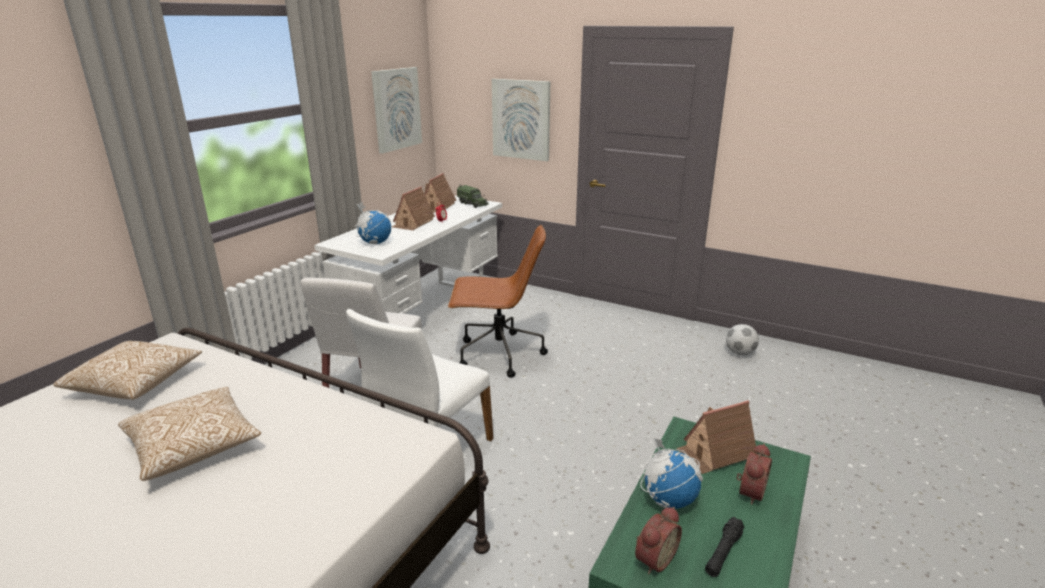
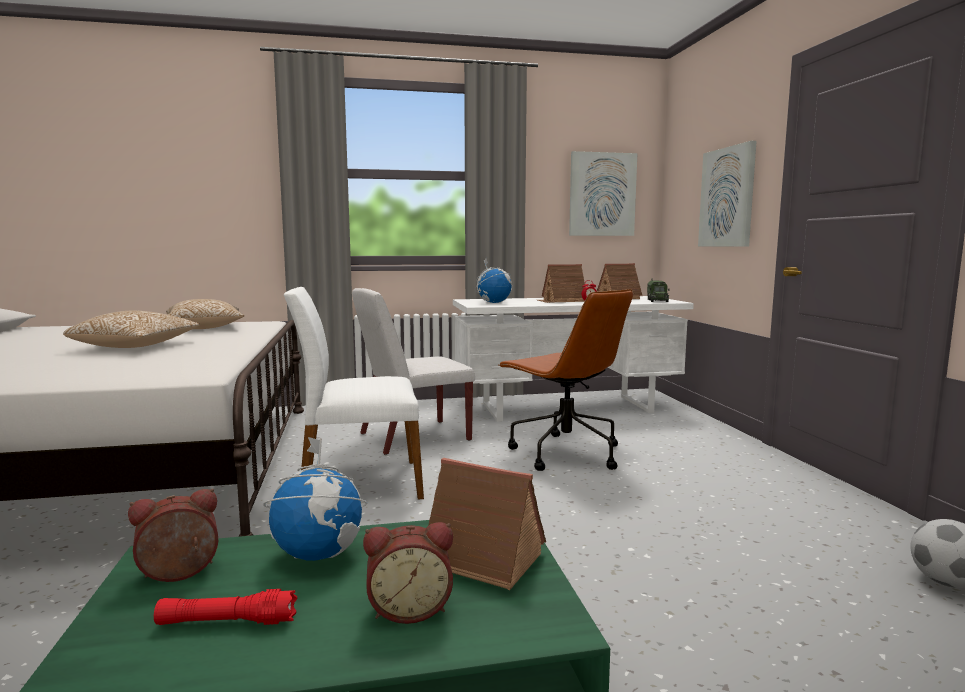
camera: 50 degrees right, 15 degrees down
alarm clock [635,507,682,574] -> alarm clock turned 150 degrees clockwise [128,488,218,582]
black flashlight [705,517,745,577] -> red flashlight [154,589,297,625]

